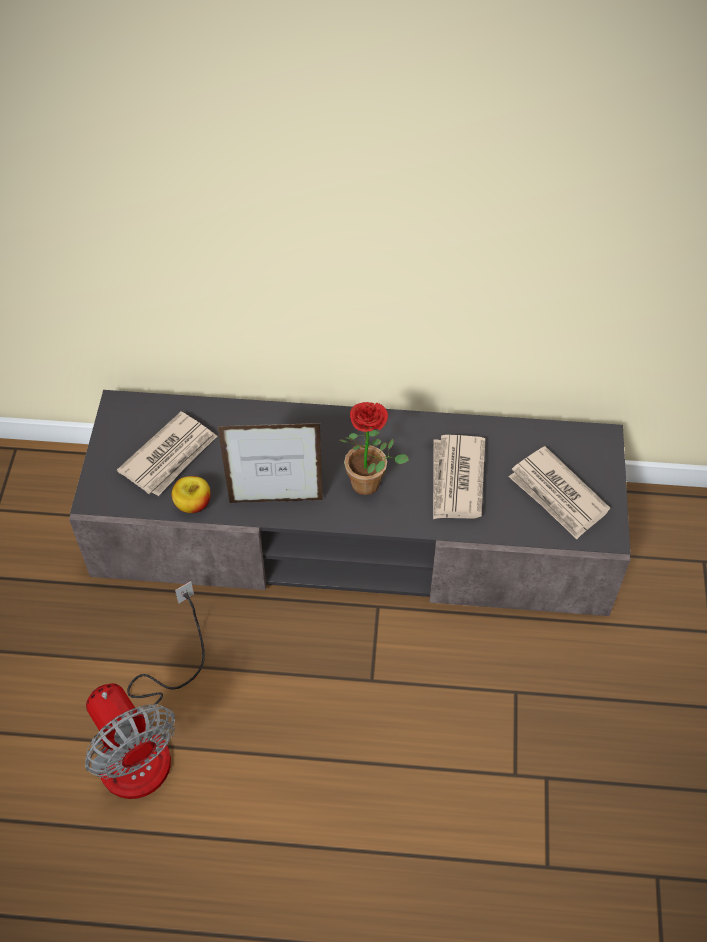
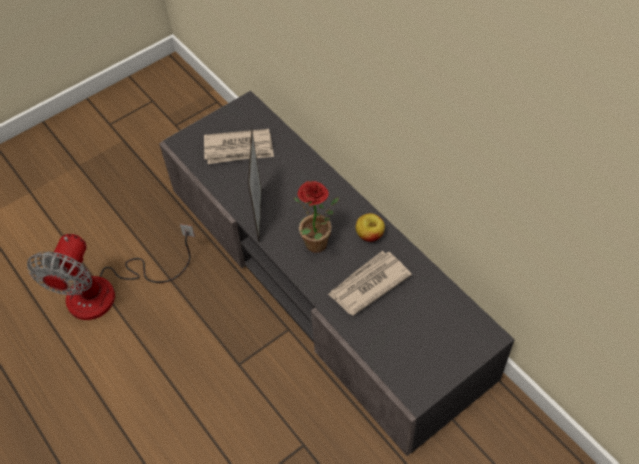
camera: 50 degrees right, 0 degrees up
apple [172,476,211,513] -> apple moved to [356,213,385,242]
picture frame [218,423,323,503] -> picture frame turned 135 degrees counterclockwise [248,129,262,242]
newspaper [509,446,610,539] -> none

